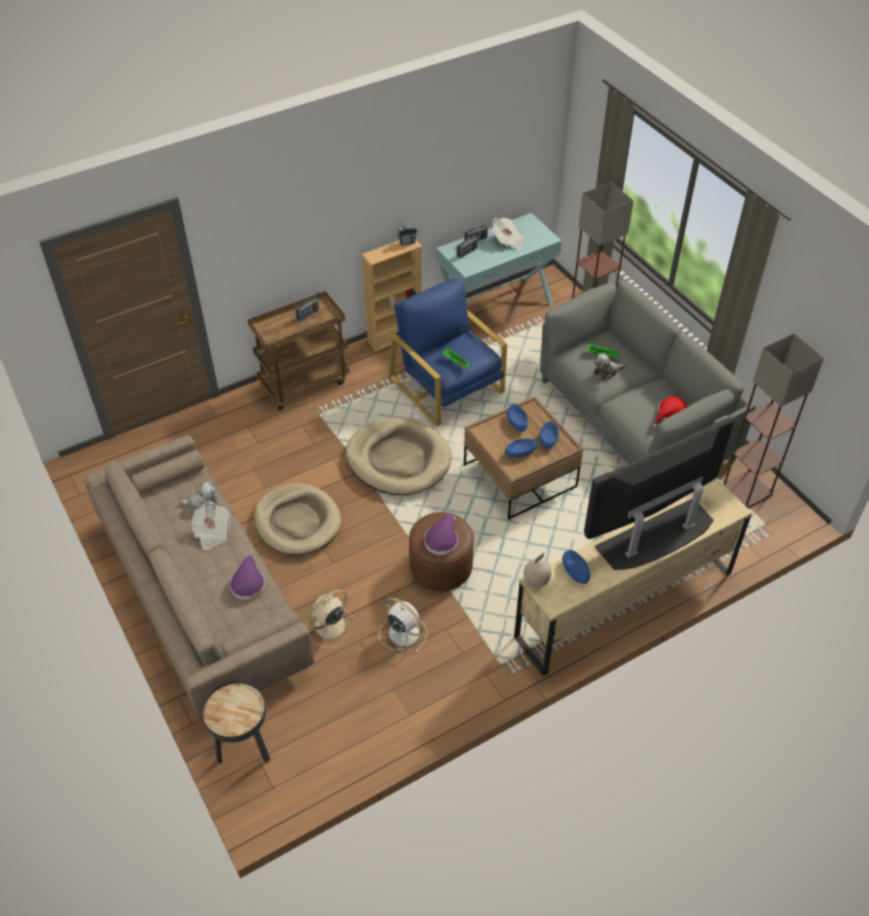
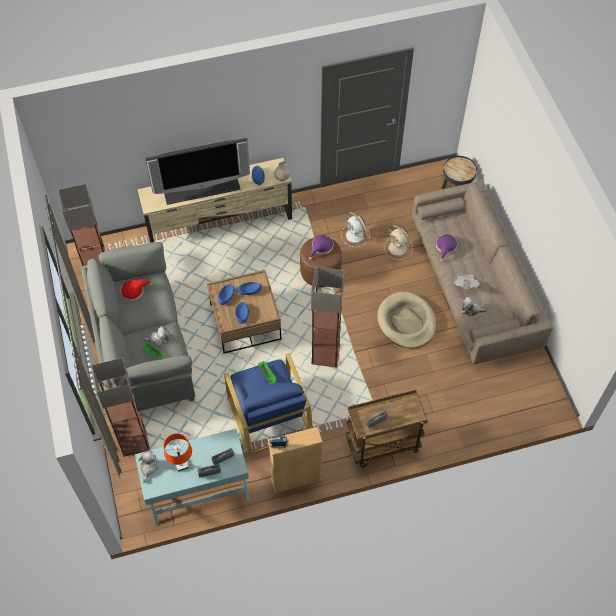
camera: 165 degrees left, 10 degrees up
beige fan [306,590,354,648] -> beige fan turned 75 degrees clockwise [384,225,413,260]
beige dog bed [346,417,452,495] -> floor lamp [311,267,345,367]
newspaper [492,218,525,250] -> orange table lamp [164,434,192,472]
none -> plush toy [138,451,158,483]

